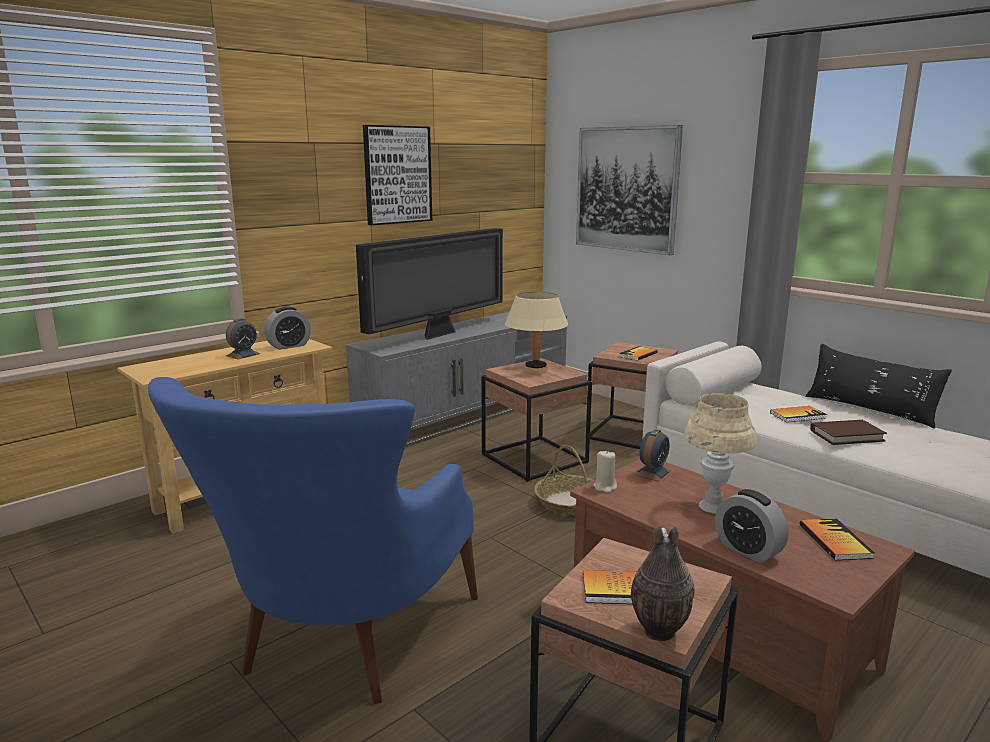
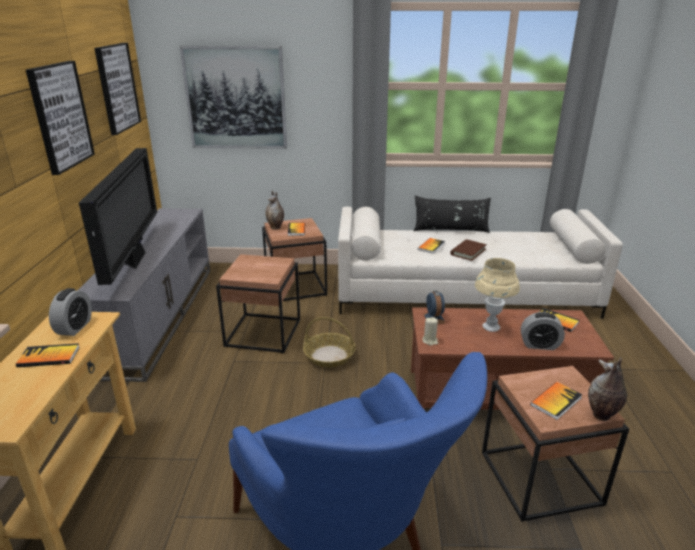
camera: 45 degrees left, 10 degrees up
alarm clock [226,318,260,359] -> book [16,343,79,367]
beige table lamp [505,292,569,368] -> none
none -> picture [94,43,141,135]
none -> vase [265,191,284,229]

